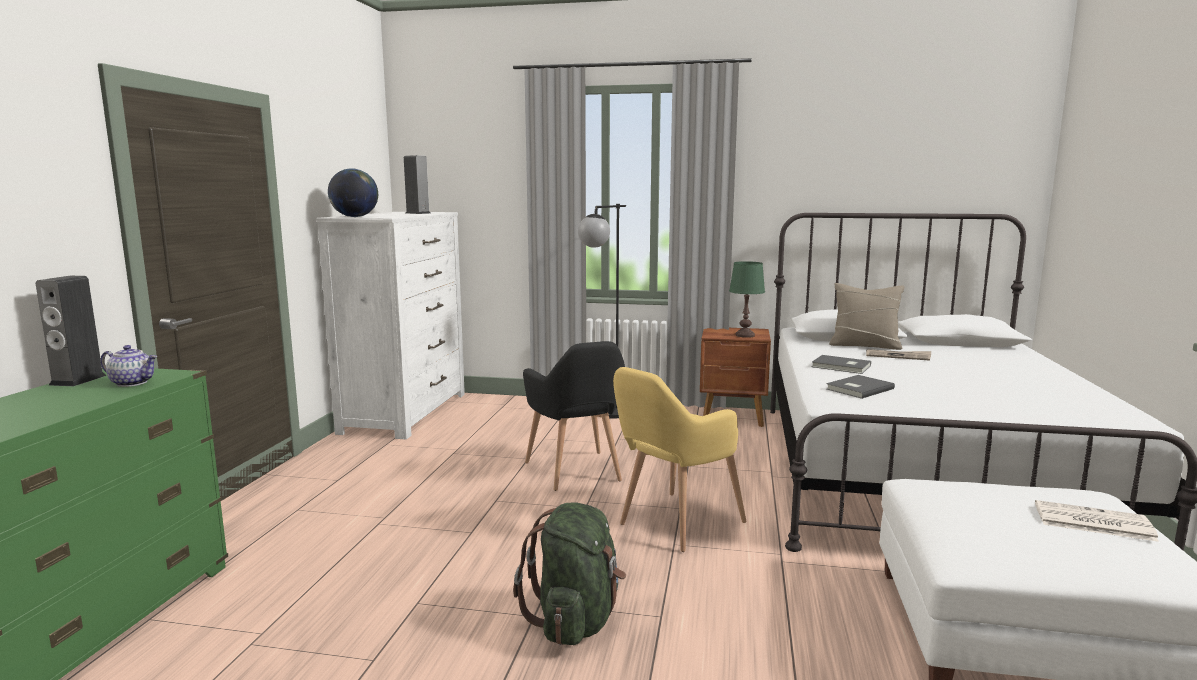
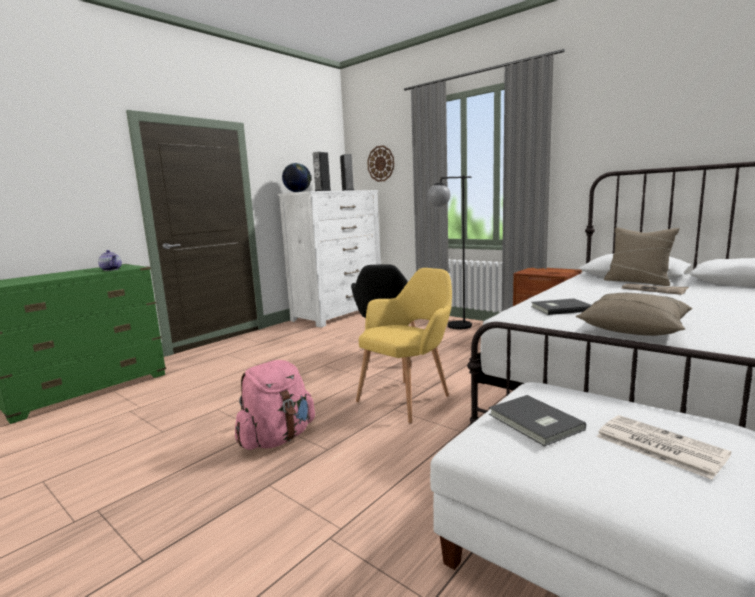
camera: 30 degrees right, 0 degrees up
speaker [36,276,107,386] -> speaker moved to [313,152,331,191]
green backpack [513,503,626,645] -> pink backpack [235,360,315,450]
yellow armchair [613,367,746,552] -> yellow armchair turned 150 degrees clockwise [356,268,452,424]
green table lamp [729,261,765,338] -> none
grey book [811,355,871,374] -> grey book moved to [489,395,586,446]
none -> wall clock [367,145,394,182]
none -> beige pillow [576,293,693,336]

